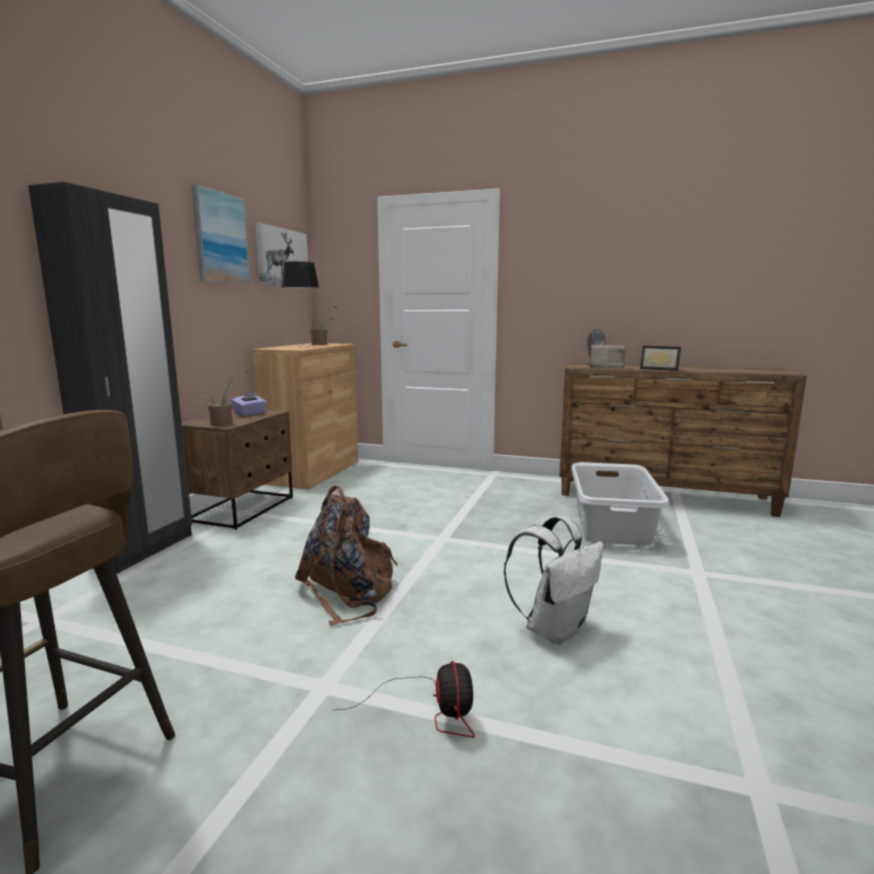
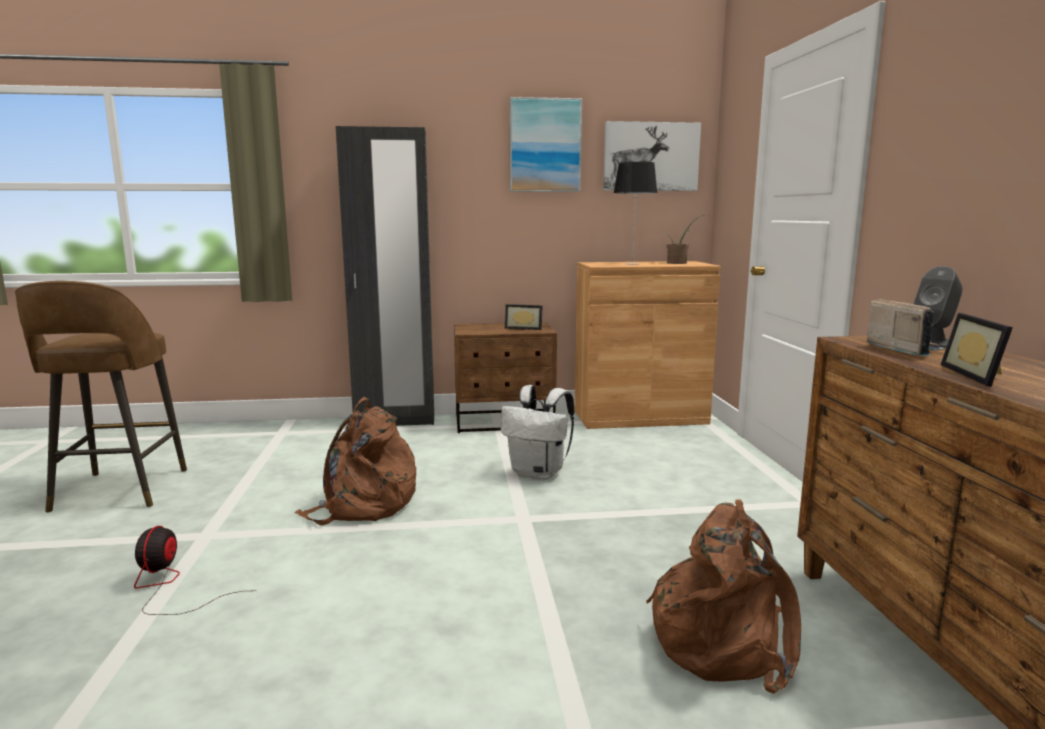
camera: 65 degrees right, 0 degrees up
potted plant [203,371,244,426] -> none
purple tissue box [231,391,267,416] -> picture frame [505,304,543,330]
fan [337,661,475,738] -> fan turned 120 degrees clockwise [134,526,243,615]
white backpack [504,516,604,645] -> white backpack moved to [500,385,575,480]
grey laundry basket [571,462,670,546] -> brown backpack [646,499,801,694]

